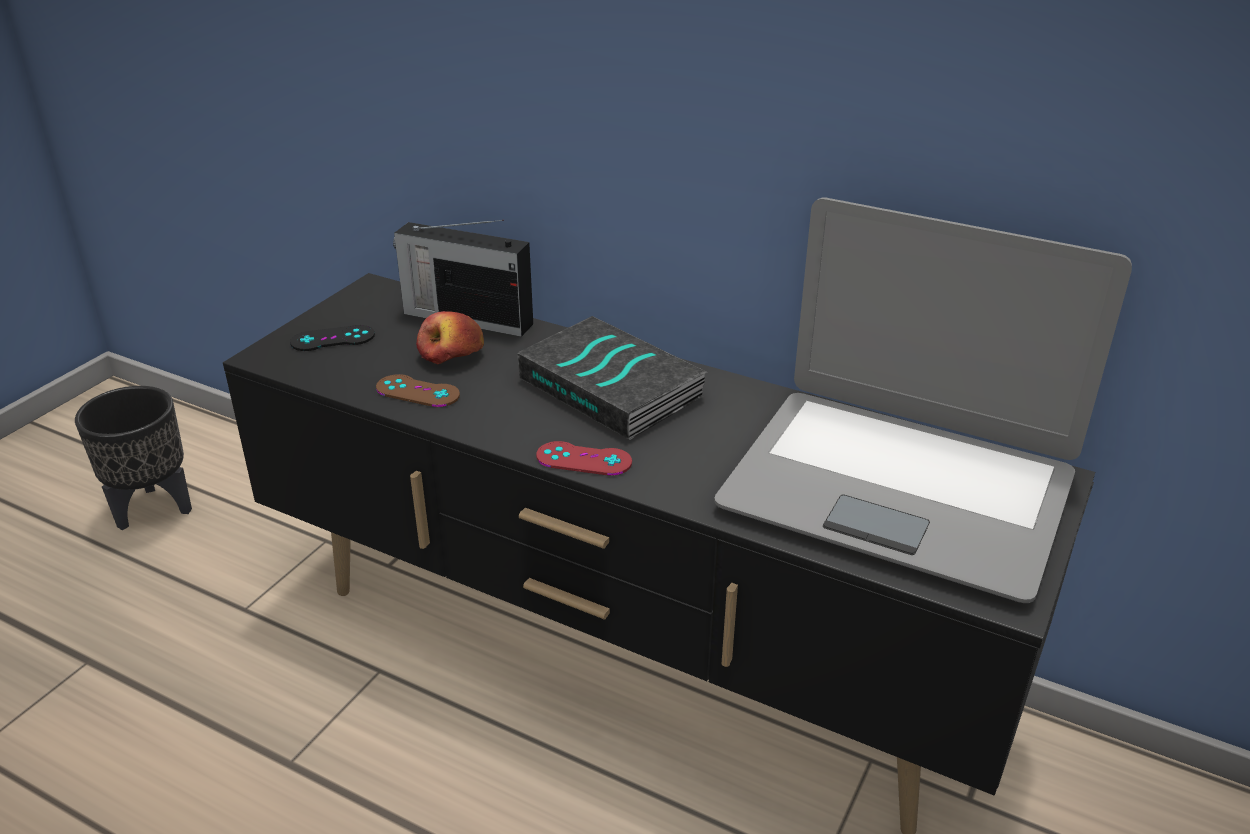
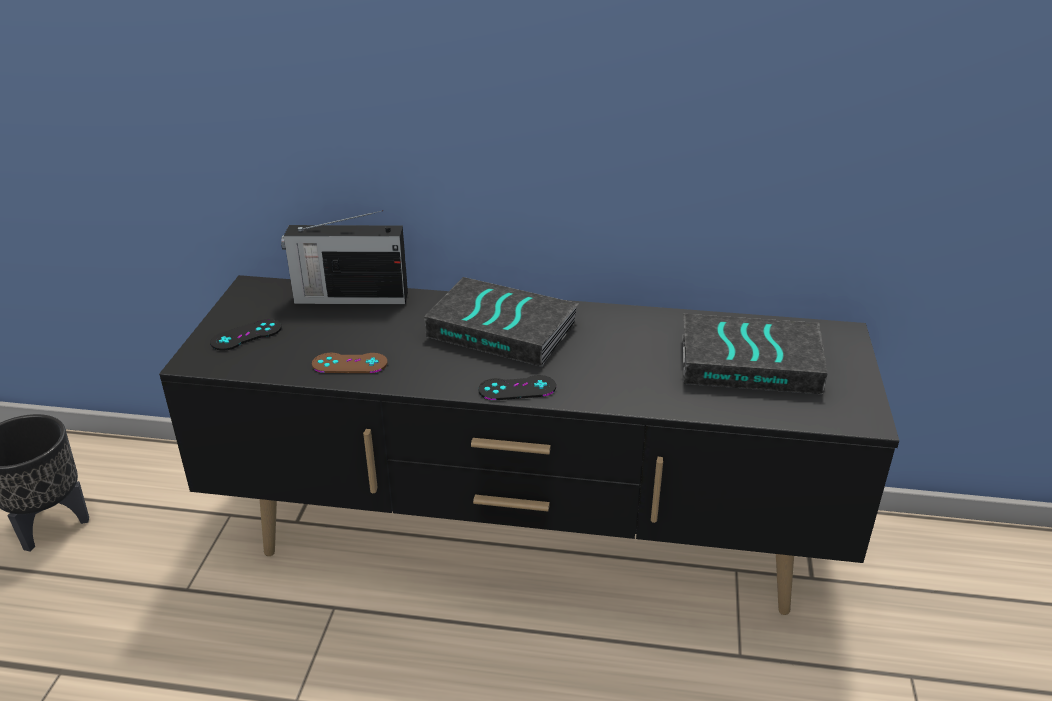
camera: 20 degrees left, 0 degrees up
apple [416,311,484,364] -> none
red game controller [536,441,632,476] -> black game controller [478,375,556,400]
laptop [714,197,1132,603] -> book [683,314,828,394]

